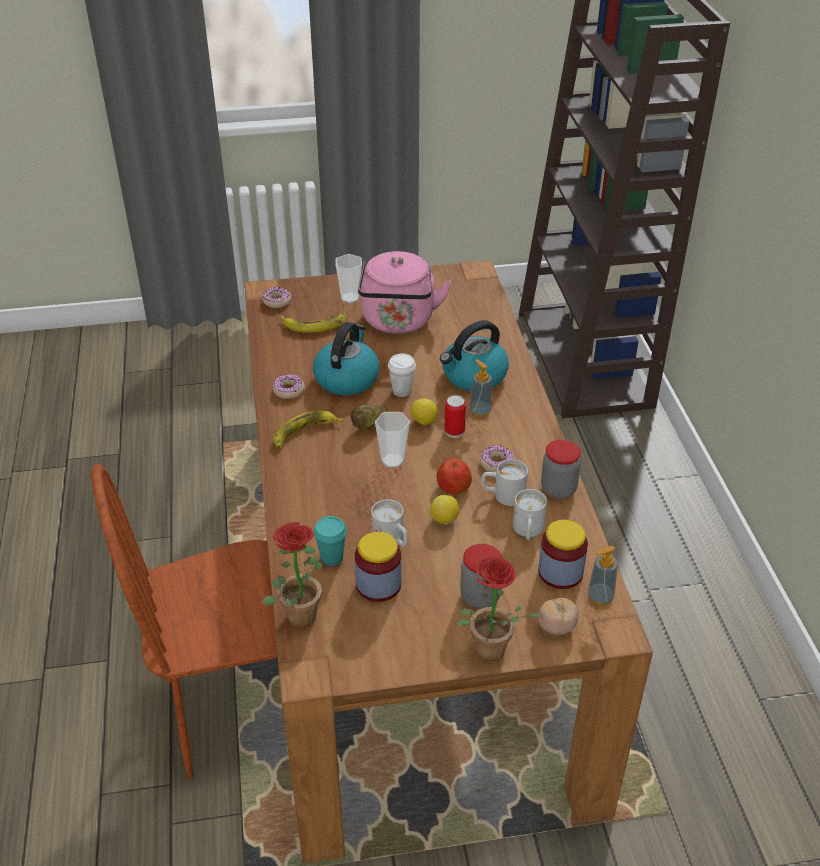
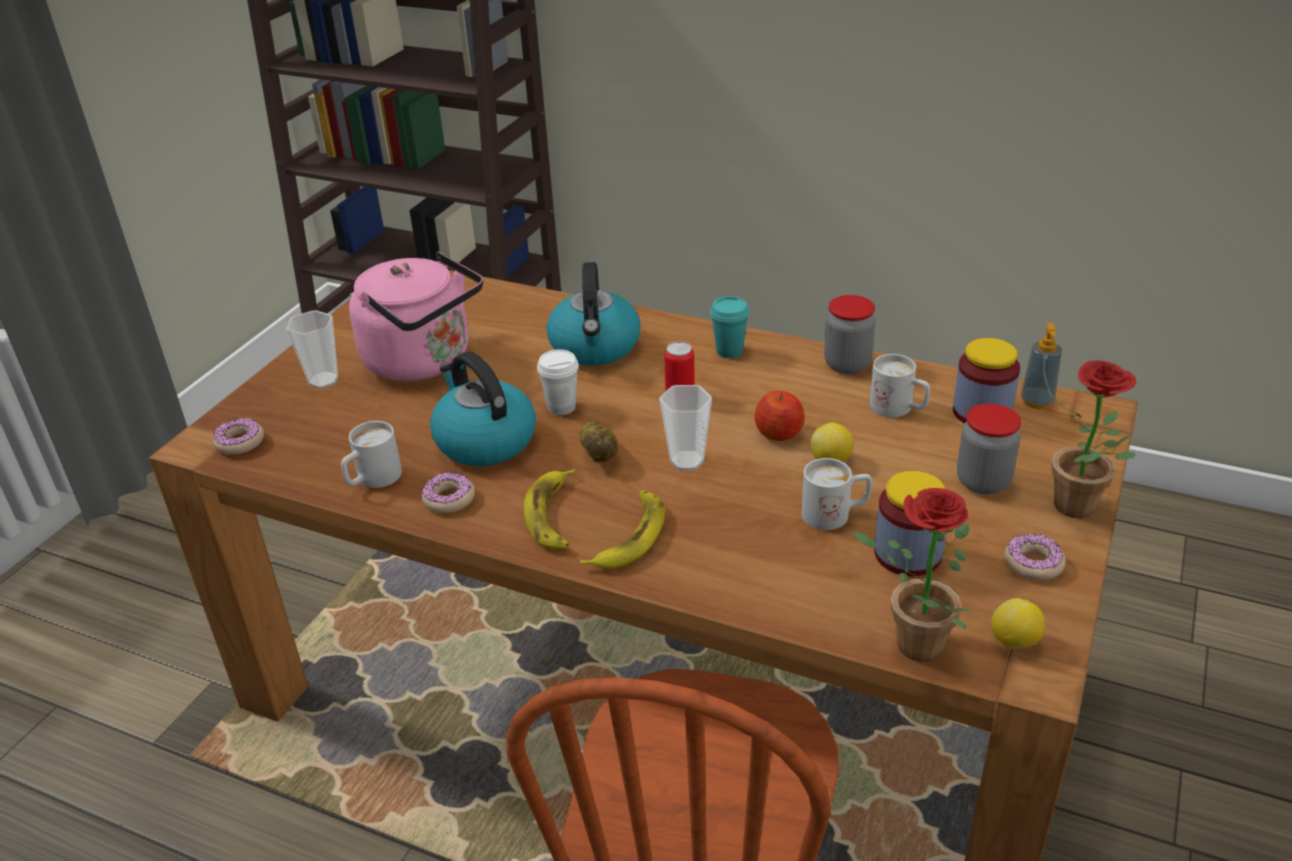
camera: 55 degrees left, 5 degrees down
banana [280,313,347,333] -> banana moved to [580,490,665,569]
turquoise cup [314,516,347,566] -> turquoise cup moved to [710,296,749,358]
lemon [410,398,438,425] -> lemon moved to [991,598,1045,649]
soap dispenser [470,359,492,417] -> none
donut [480,445,515,472] -> donut moved to [1004,533,1066,581]
white mug [481,459,528,506] -> white mug moved to [341,421,402,488]
tomato [538,598,579,635] -> none

